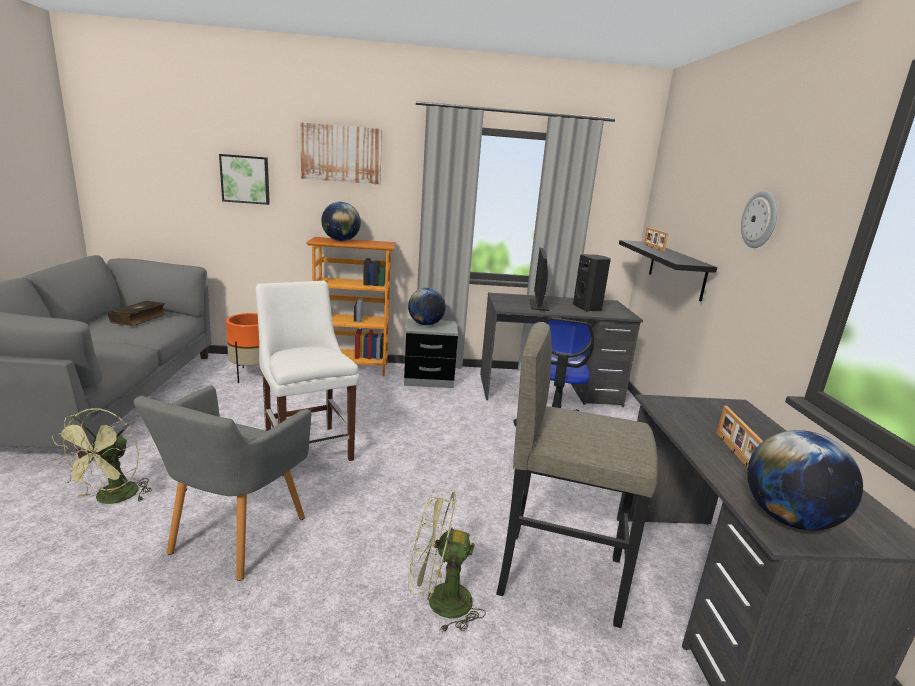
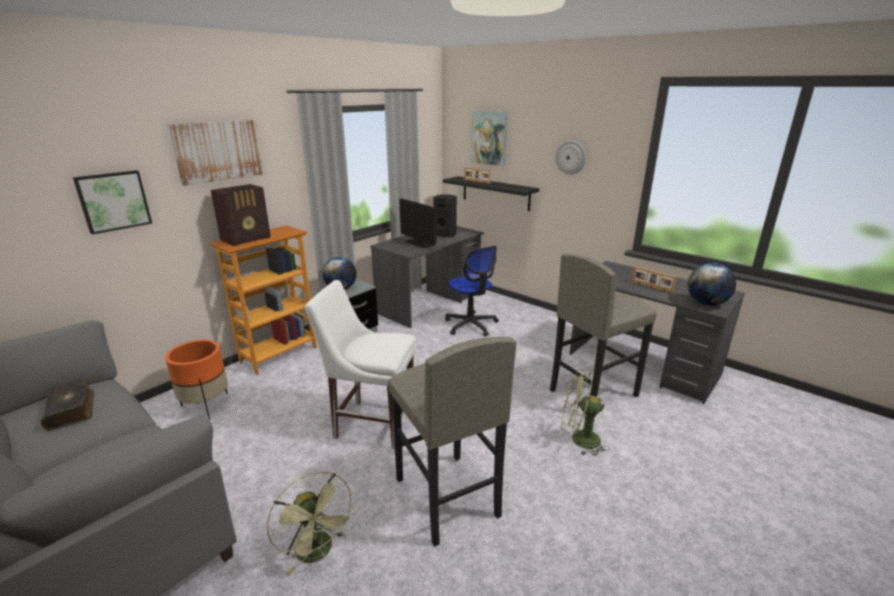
camera: 45 degrees left, 5 degrees up
grey armchair [134,386,311,581] -> grey stool [388,337,516,547]
globe [321,202,361,241] -> radio [211,184,271,246]
green fan [408,488,486,632] -> green fan turned 60 degrees clockwise [561,369,610,456]
none -> picture [471,110,507,166]

